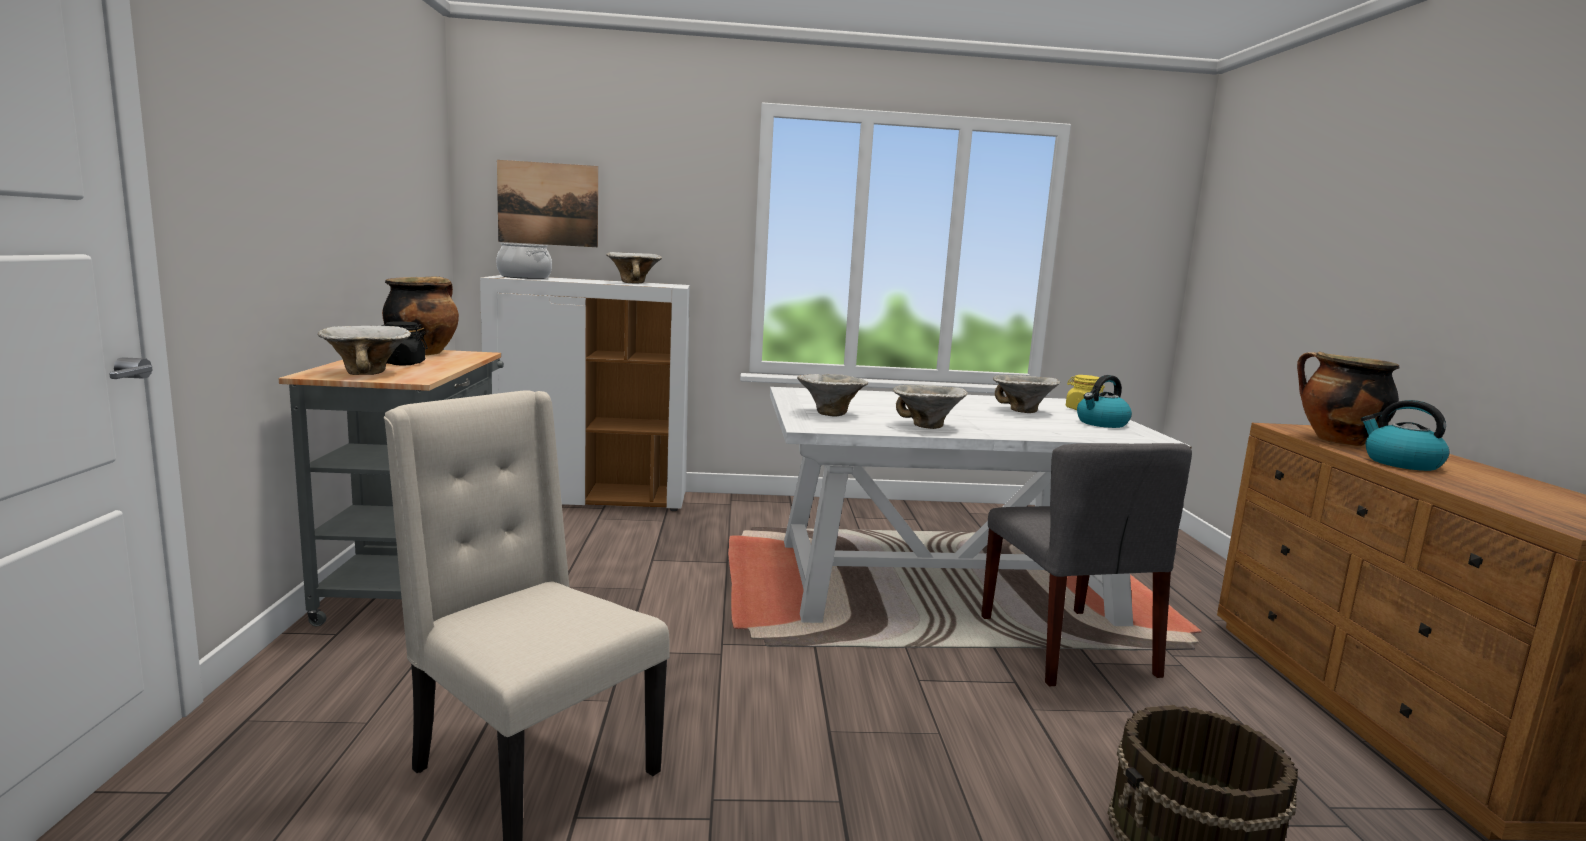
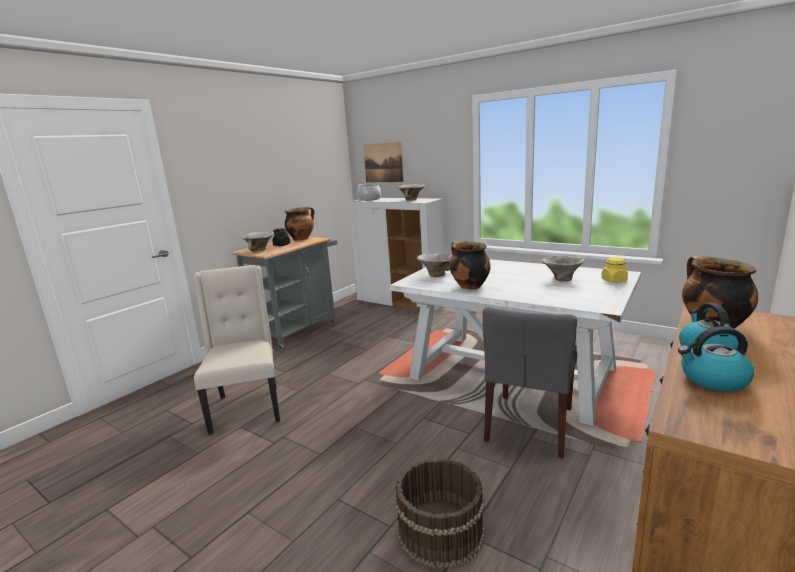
camera: 40 degrees right, 5 degrees up
bowl [893,385,968,429] -> cooking pot [449,241,491,290]
kettle [1077,375,1132,428] -> kettle moved to [678,326,754,392]

